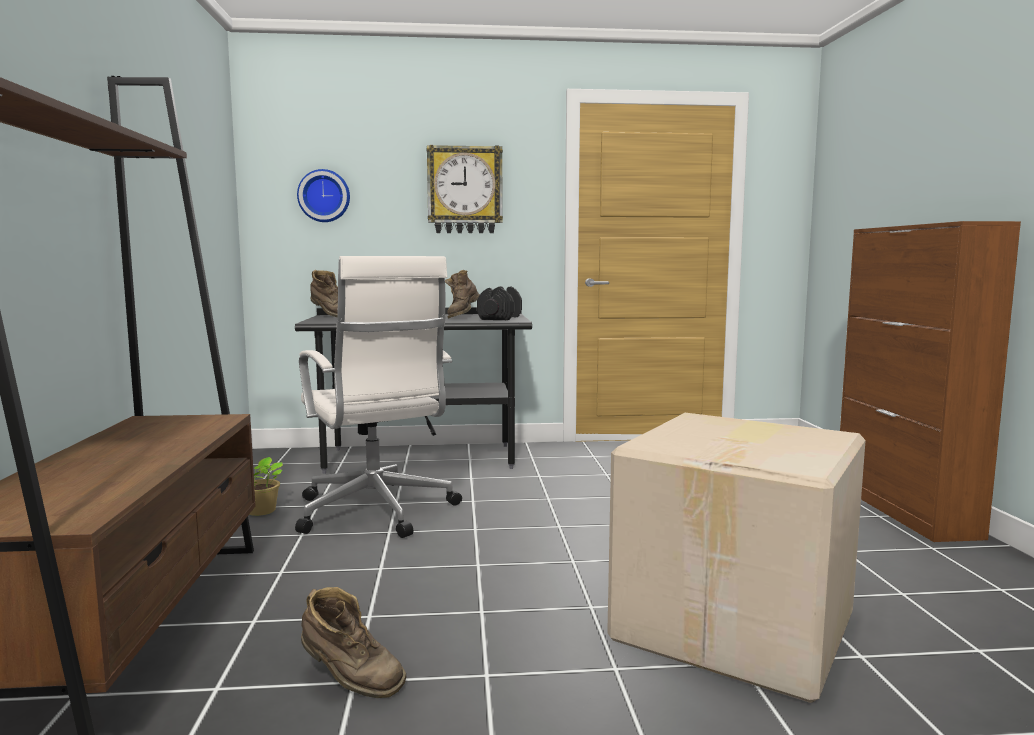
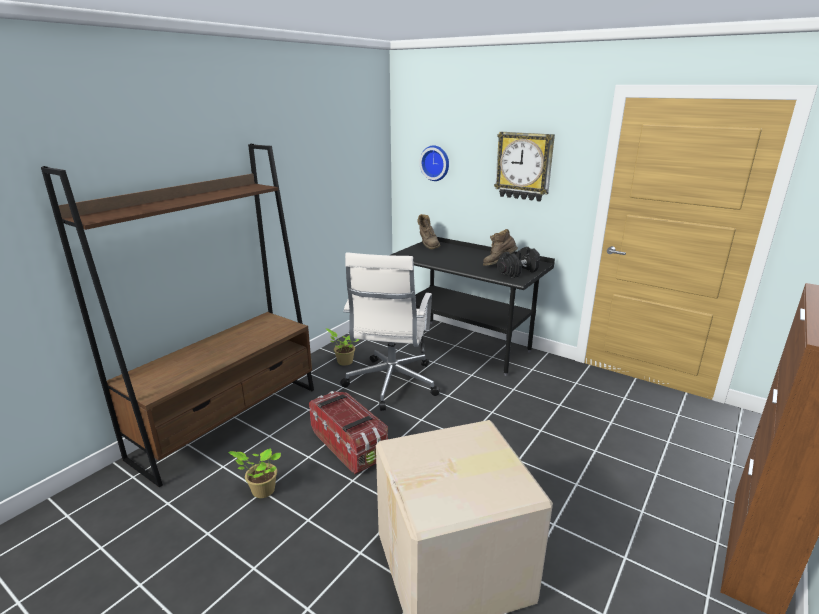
camera: 40 degrees right, 15 degrees up
brown boot [301,587,407,698] -> potted plant [228,448,281,498]
none -> storage box [309,391,388,475]

